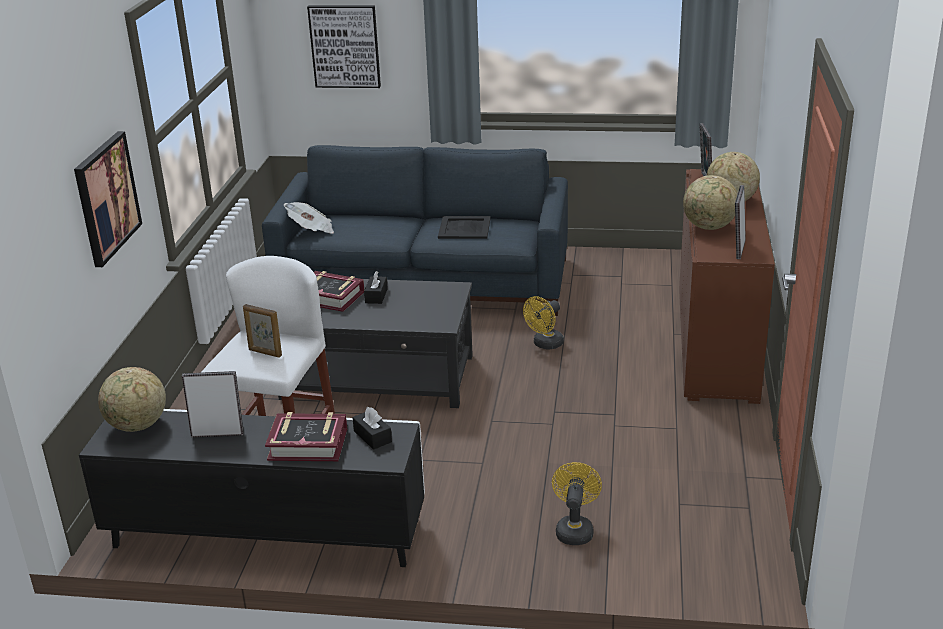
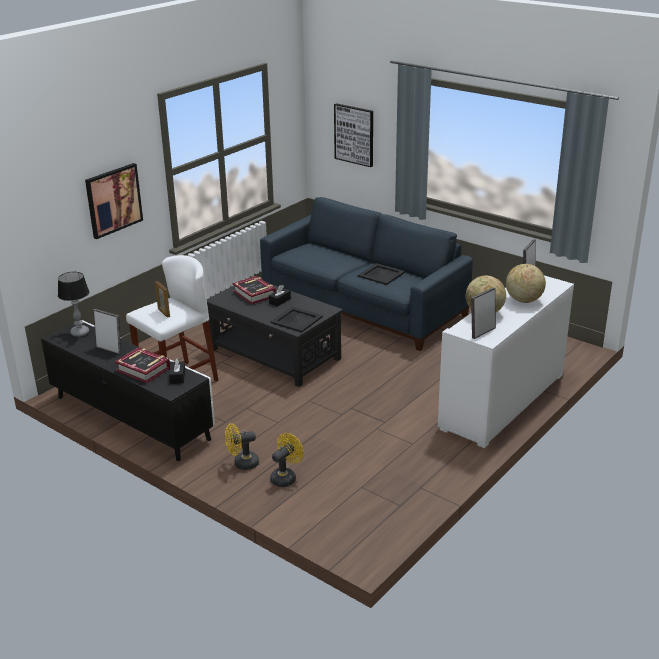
camera: 30 degrees right, 0 degrees up
globe [98,367,166,432] -> table lamp [58,272,89,337]
newspaper [284,202,334,234] -> none
yellow fan [523,296,564,349] -> yellow fan moved to [225,423,259,470]
brown cabinet [679,169,775,404] -> white cabinet [438,275,574,448]
none -> black tray [271,307,323,332]

